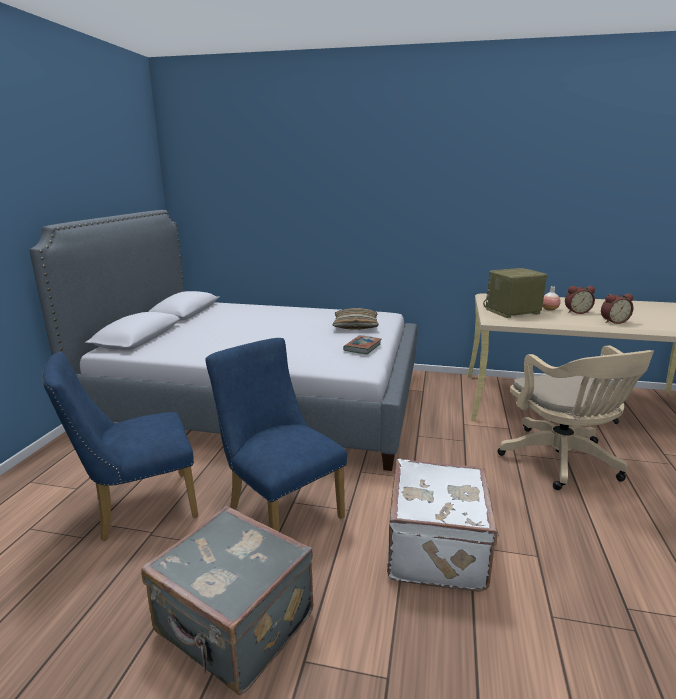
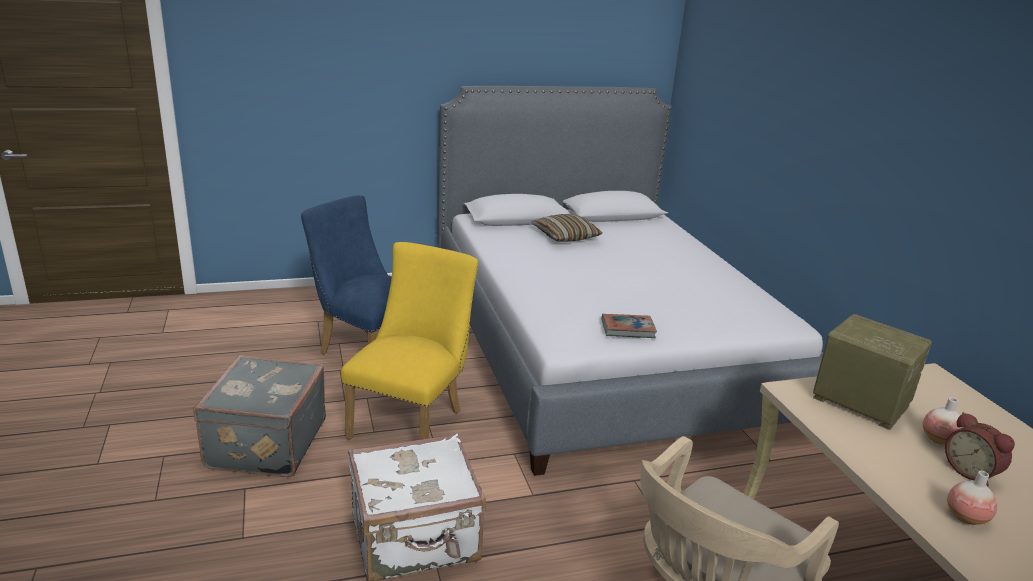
camera: 60 degrees right, 5 degrees up
blue chair [205,338,347,532] -> yellow chair [341,242,478,440]
pillow [332,308,379,330] -> pillow moved to [531,214,602,242]
alarm clock [601,294,634,324] -> vase [947,471,997,525]

